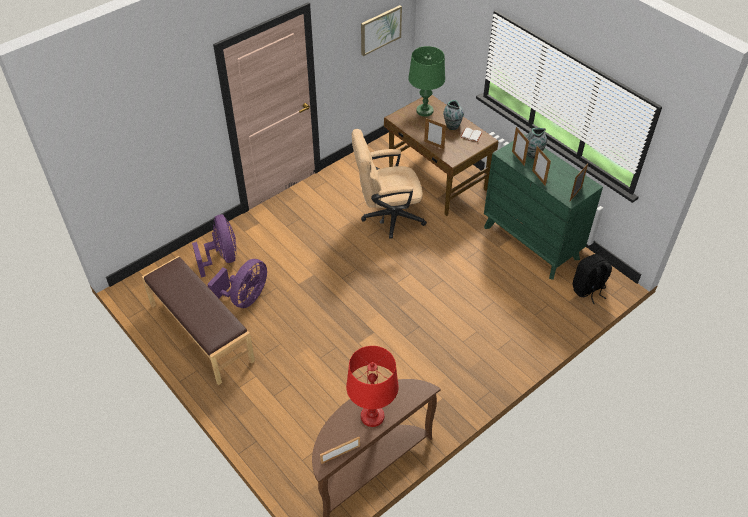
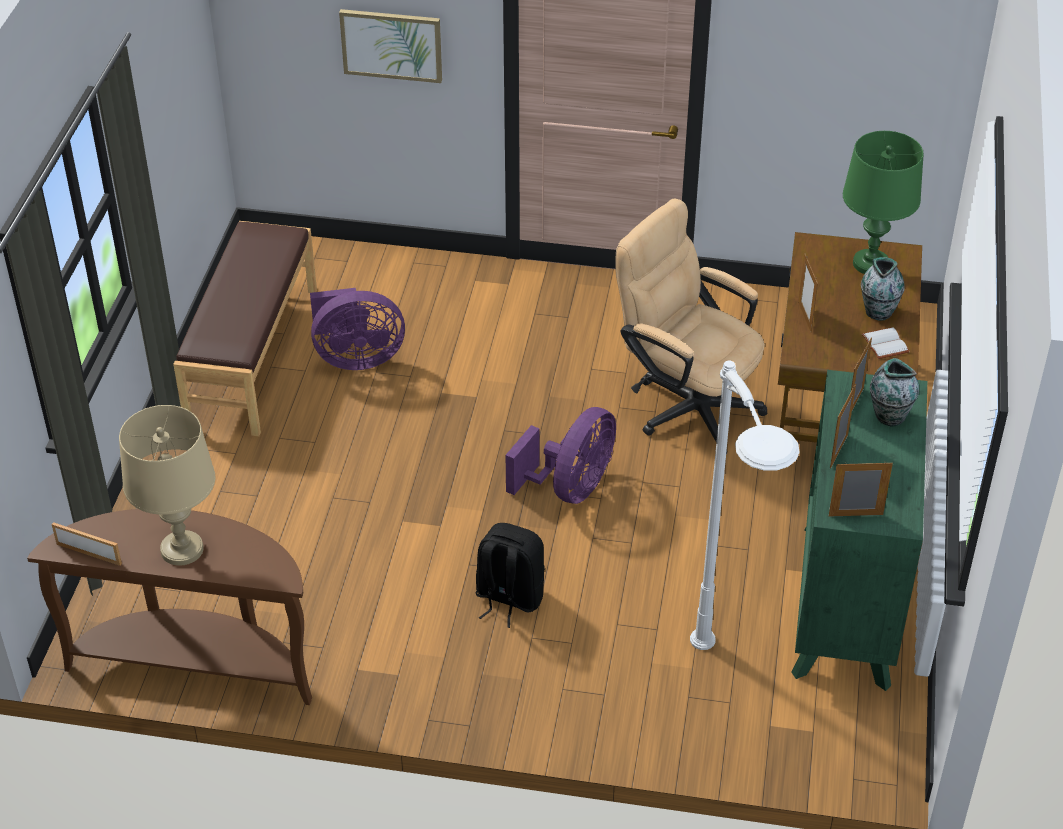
camera: 50 degrees right, 5 degrees down
purple fan [192,215,237,278] -> purple fan moved to [506,407,616,504]
red table lamp [346,346,399,427] -> beige table lamp [119,405,215,566]
picture [361,5,402,56] -> picture moved to [339,9,442,83]
black backpack [573,254,612,304] -> black backpack moved to [475,523,545,628]
none -> white floor lamp [690,360,800,650]

